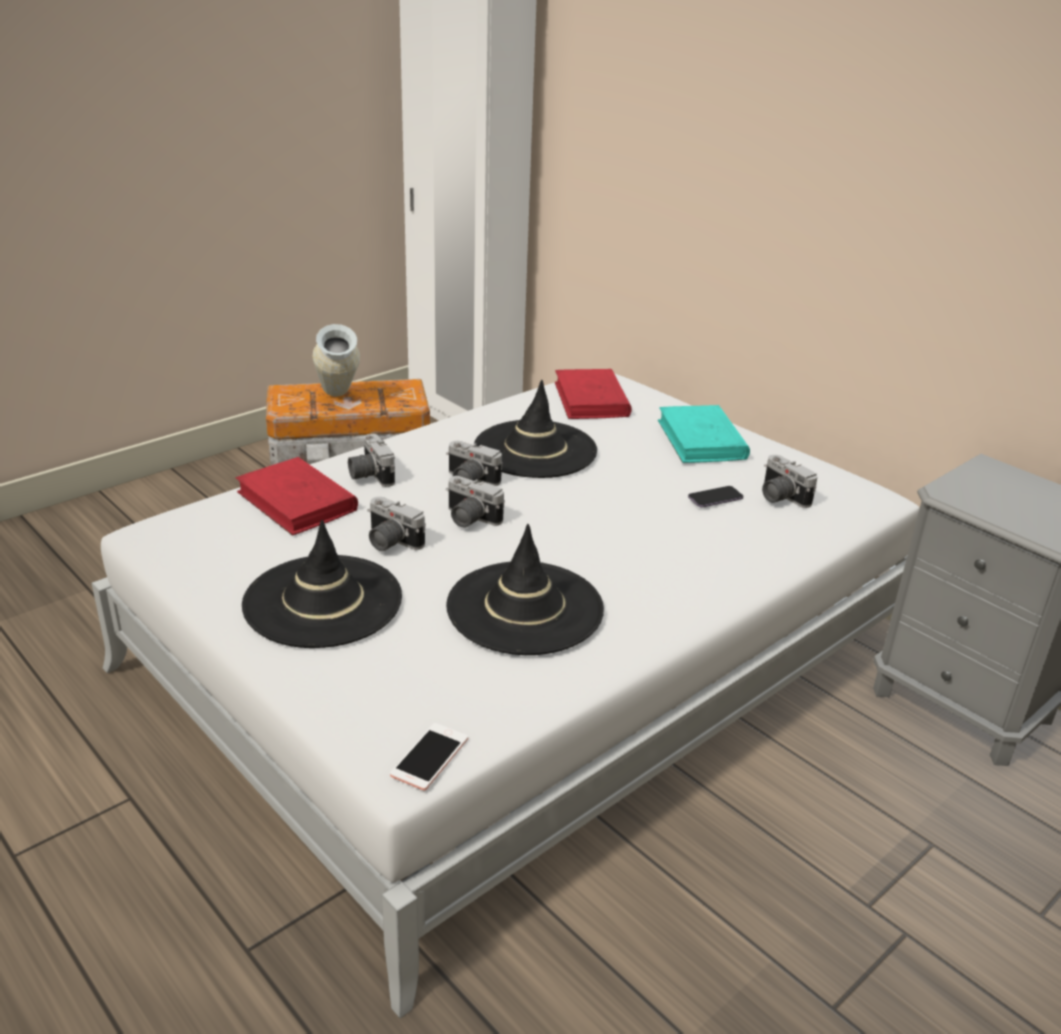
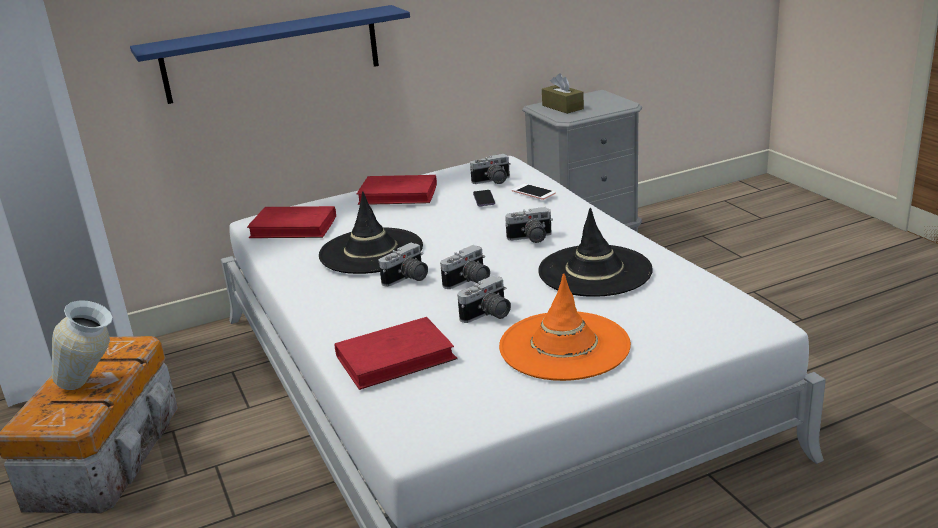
camera: 70 degrees left, 5 degrees down
black hat [242,520,402,648] -> orange hat [499,273,631,381]
camera [348,434,395,487] -> camera moved to [505,207,553,243]
phone [390,723,468,790] -> phone moved to [512,184,556,200]
turquoise book [658,405,750,463] -> red book [357,175,437,205]
none -> blue shelf [130,5,410,104]
none -> brown tissue box [542,73,584,114]

